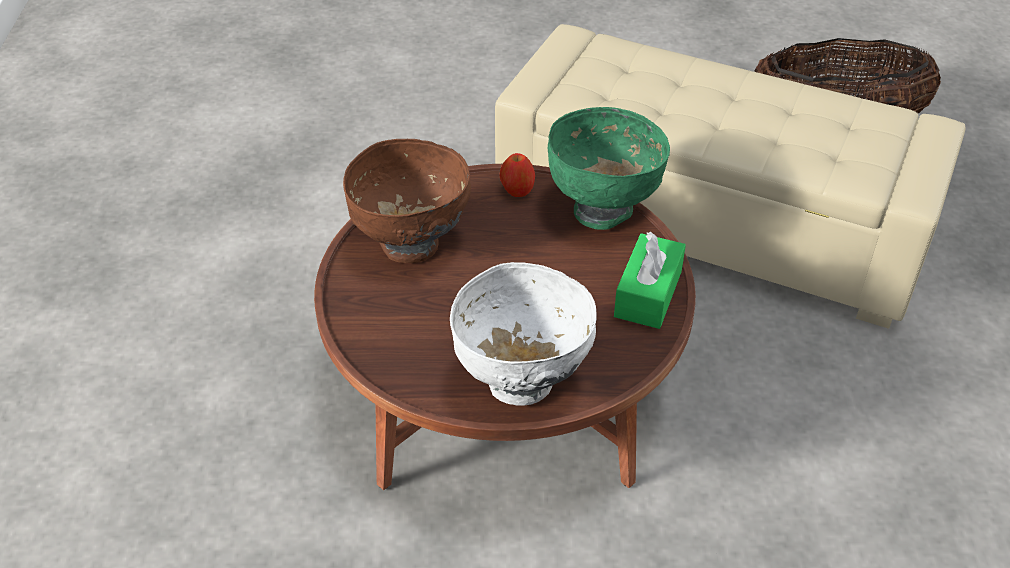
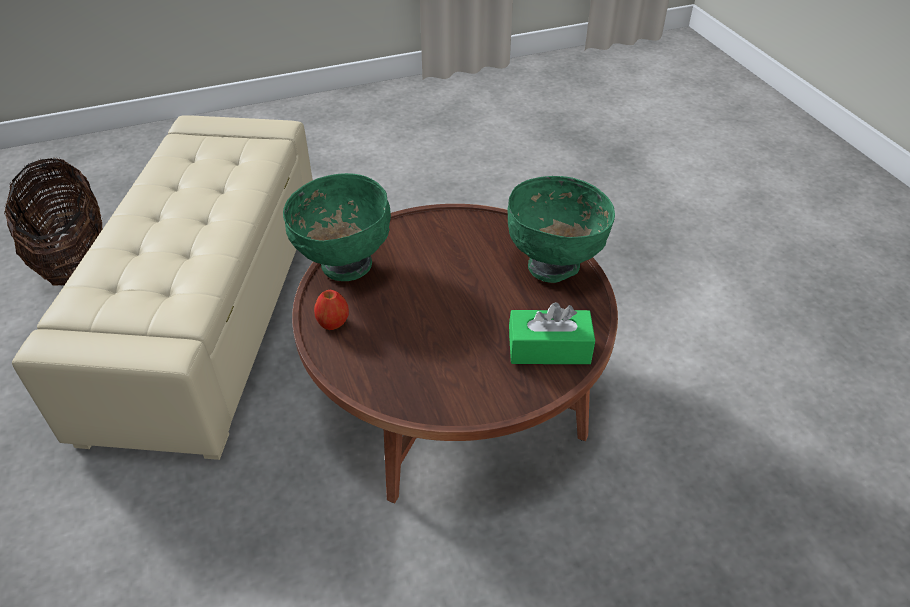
camera: 110 degrees left, 0 degrees up
brown bowl [343,139,471,263] -> none
white bowl [450,262,597,406] -> green bowl [507,176,615,283]
green tissue box [614,232,686,329] -> green tissue box moved to [509,302,595,364]

